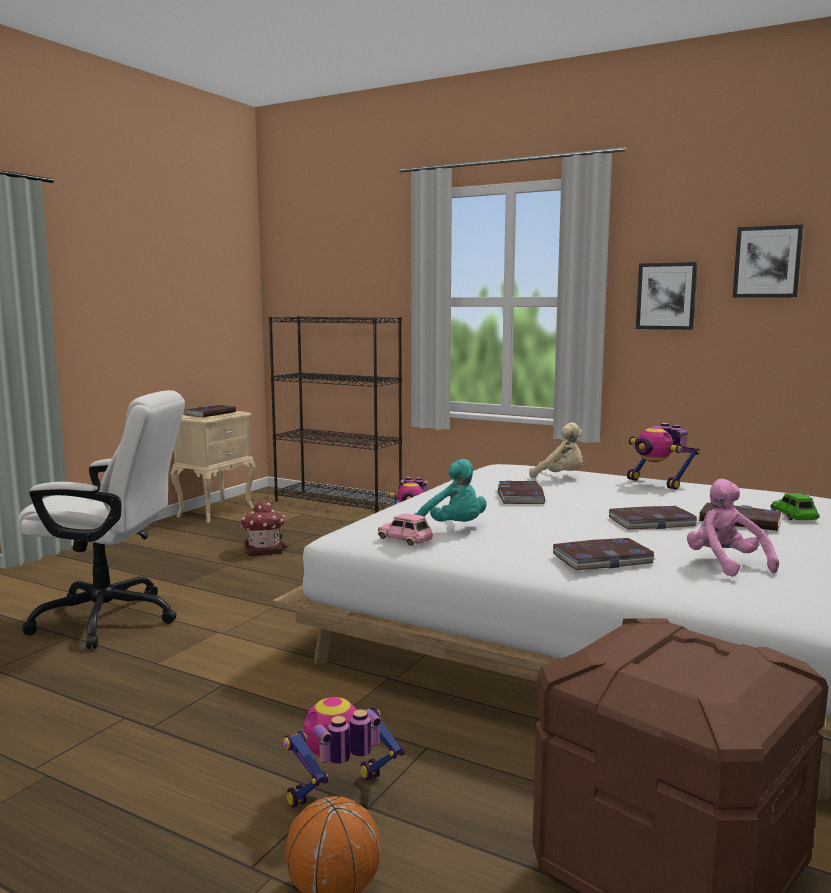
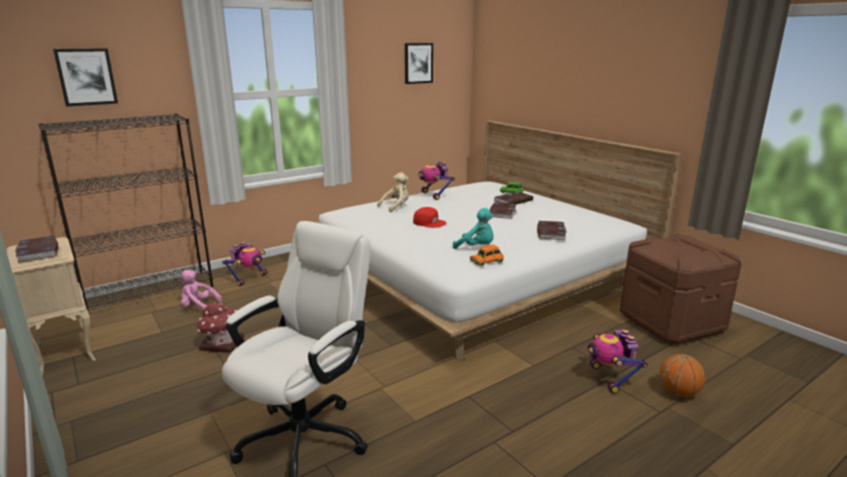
camera: 65 degrees left, 10 degrees up
pink toy car [378,513,433,546] -> orange toy car [470,245,504,266]
turquoise plush toy [415,459,486,522] -> turquoise plush toy turned 45 degrees clockwise [453,208,494,249]
book [498,481,545,504] -> red cap [413,207,446,228]
toy robot [627,423,700,490] -> toy robot turned 75 degrees clockwise [418,162,455,200]
picture [636,262,698,330] -> picture moved to [53,48,118,106]
pink plush toy [687,479,779,577] -> pink plush toy moved to [181,270,222,309]

